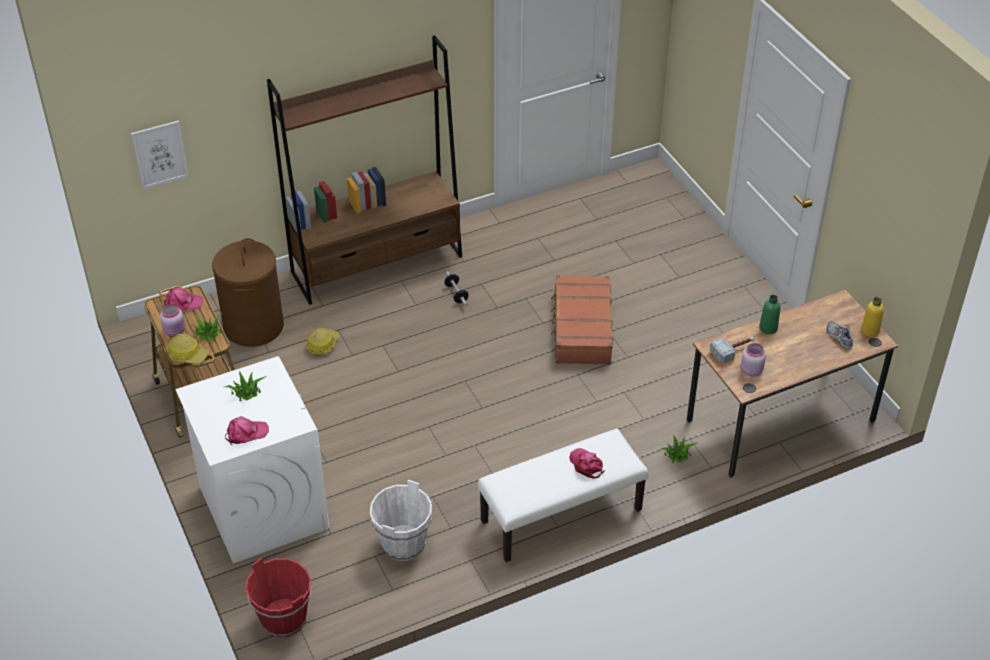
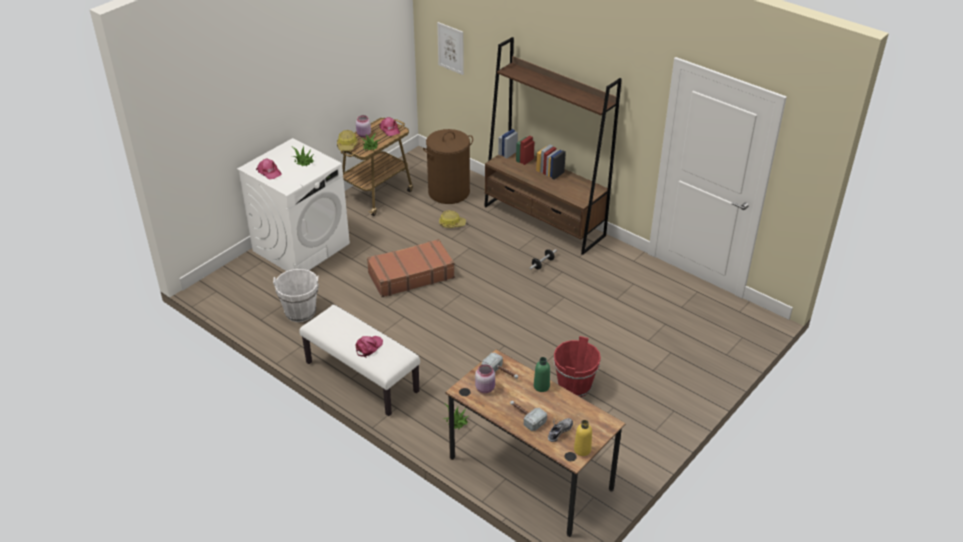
camera: 65 degrees right, 5 degrees down
red bucket [245,557,311,637] -> red bucket moved to [554,336,601,397]
brown suitcase [551,275,613,365] -> brown suitcase moved to [367,239,455,297]
none -> hammer [510,401,547,431]

